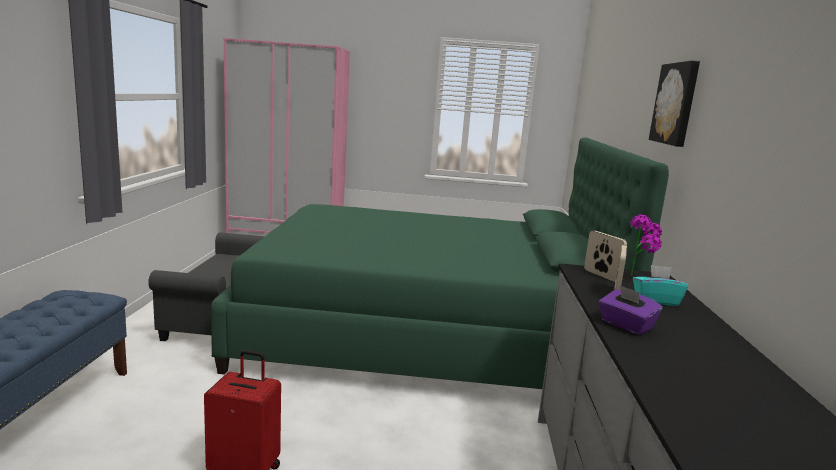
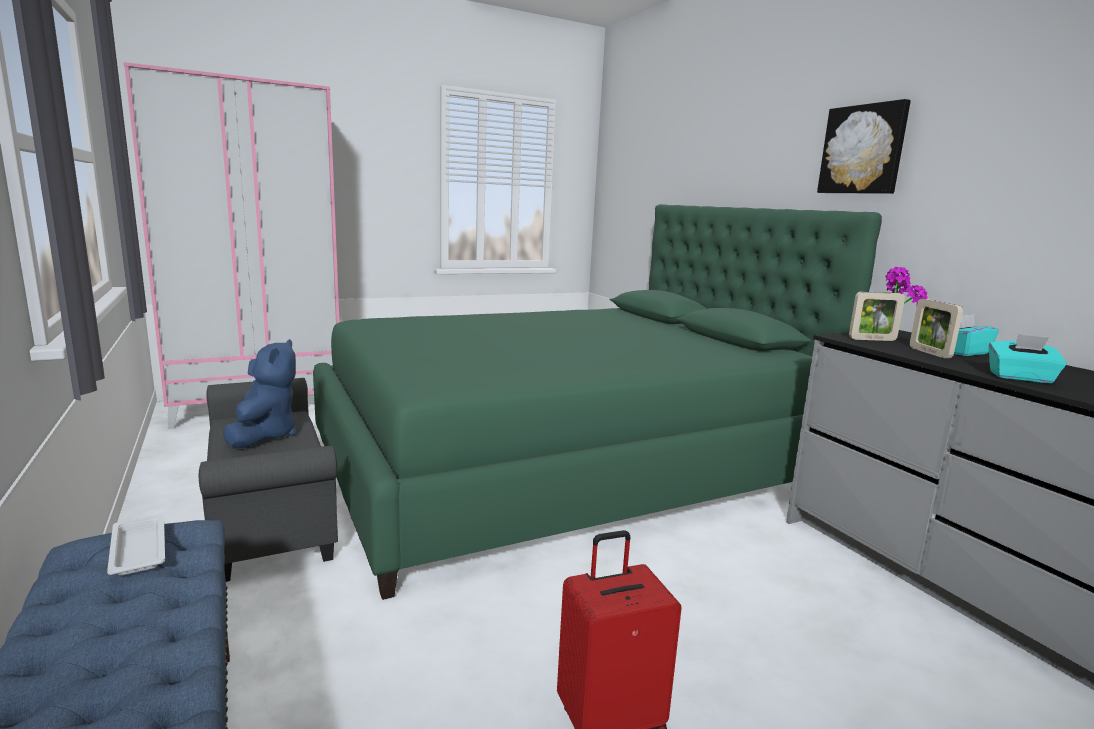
camera: 30 degrees left, 0 degrees up
picture frame [584,231,627,282] -> picture frame turned 150 degrees clockwise [849,292,905,341]
purple tissue box [599,285,662,335] -> turquoise tissue box [989,334,1067,383]
none -> white tray [107,514,165,575]
none -> blue plush toy [223,339,297,448]

